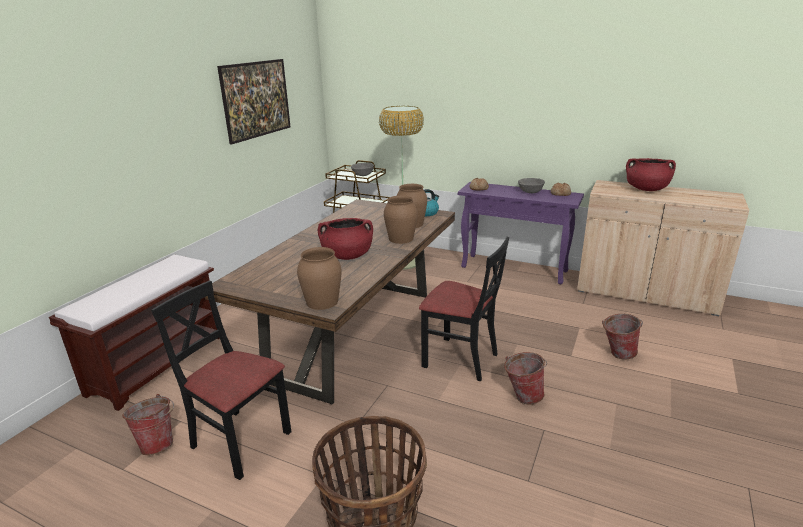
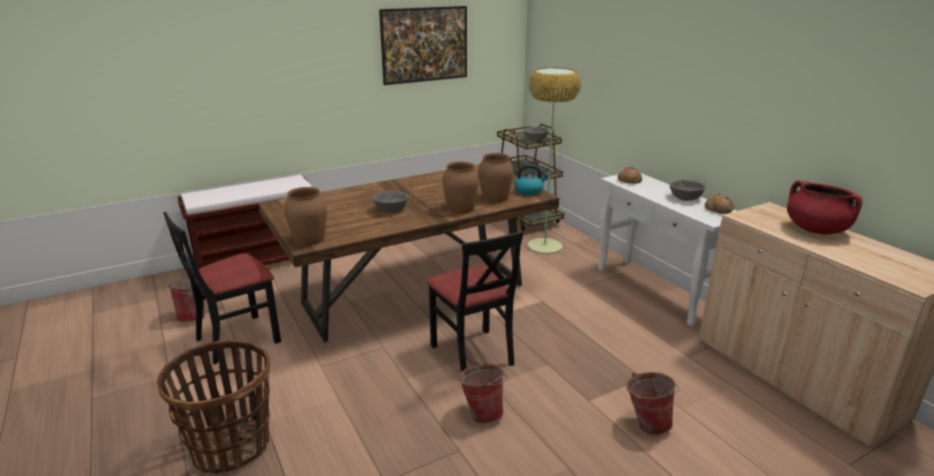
camera: 35 degrees right, 0 degrees up
black chair [151,281,291,480] -> black chair turned 105 degrees counterclockwise [163,212,281,365]
red cooking pot [318,218,373,260] -> grey bowl [373,191,408,213]
purple console table [458,182,584,285] -> white console table [598,173,736,326]

